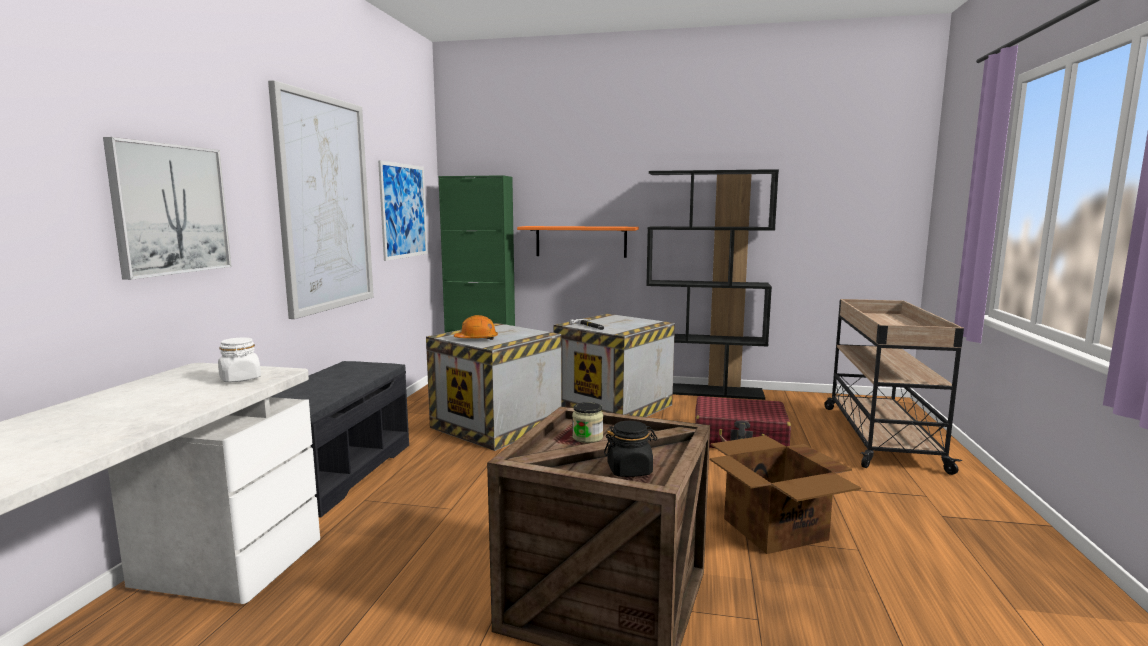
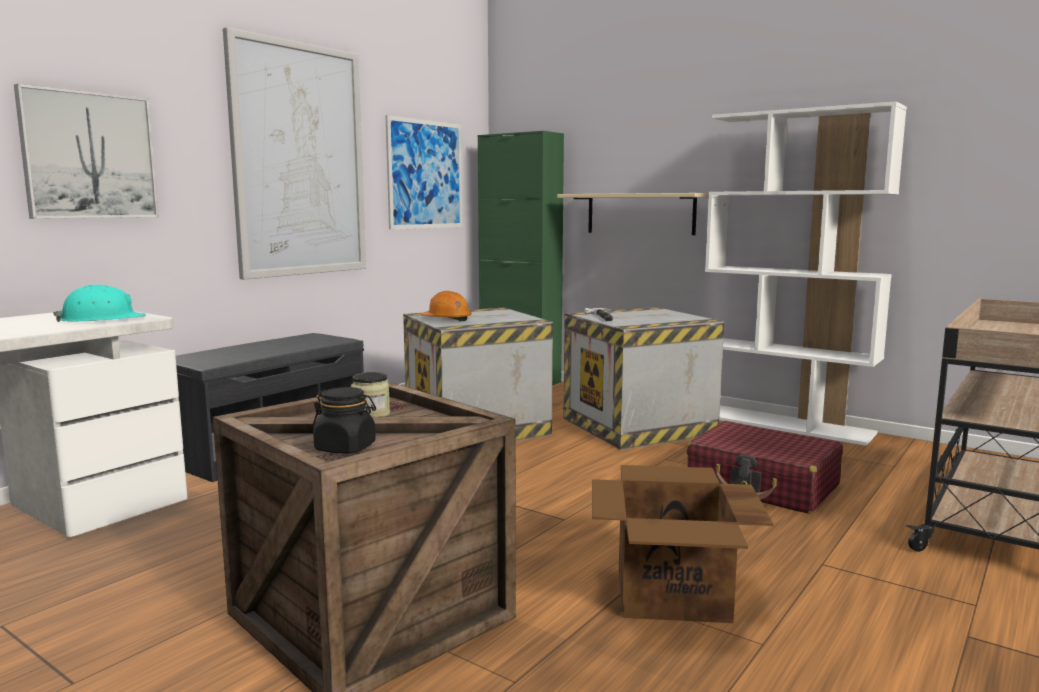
camera: 25 degrees right, 0 degrees up
white jar [218,337,261,382] -> turquoise hard hat [53,285,146,322]
orange shelf [517,226,639,258] -> beige shelf [557,193,709,235]
black bookcase [646,169,779,400] -> white bookcase [705,101,907,446]

